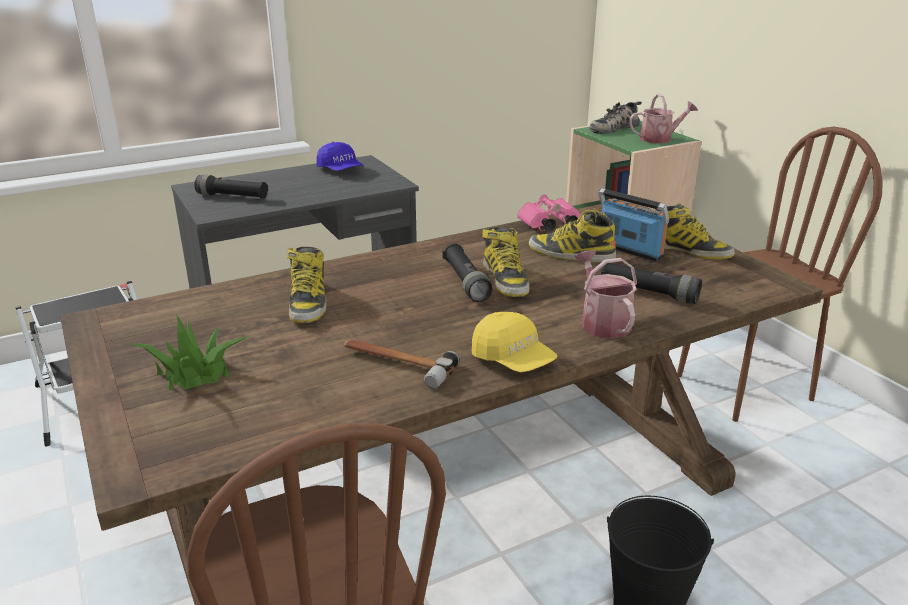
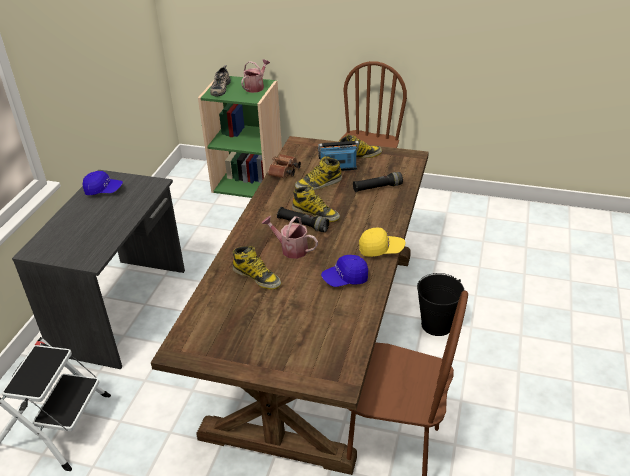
camera: 45 degrees left, 10 degrees up
potted plant [123,314,248,390] -> none
black flashlight [194,175,268,199] -> none
hammer [344,339,459,389] -> blue cap [321,255,368,287]
pink binoculars [517,195,581,232] -> brown binoculars [267,154,301,178]
watering can [575,250,637,339] -> watering can moved to [261,216,318,259]

